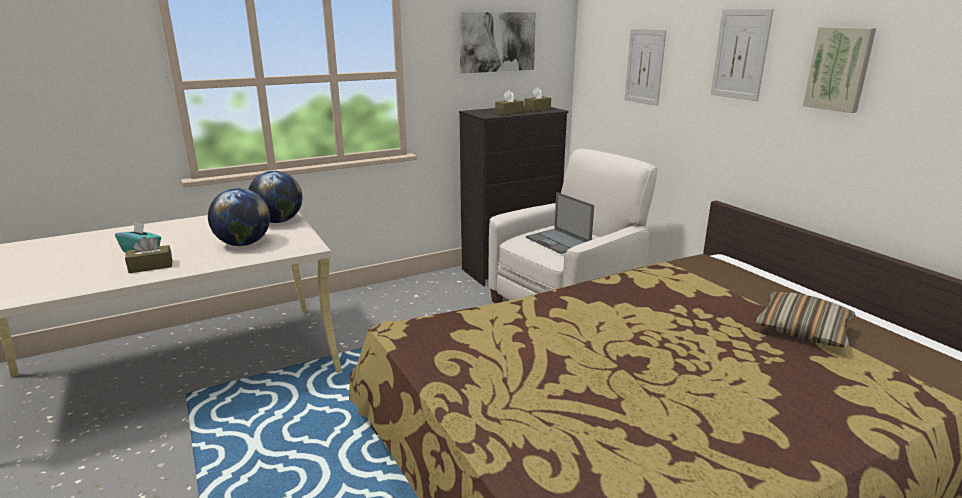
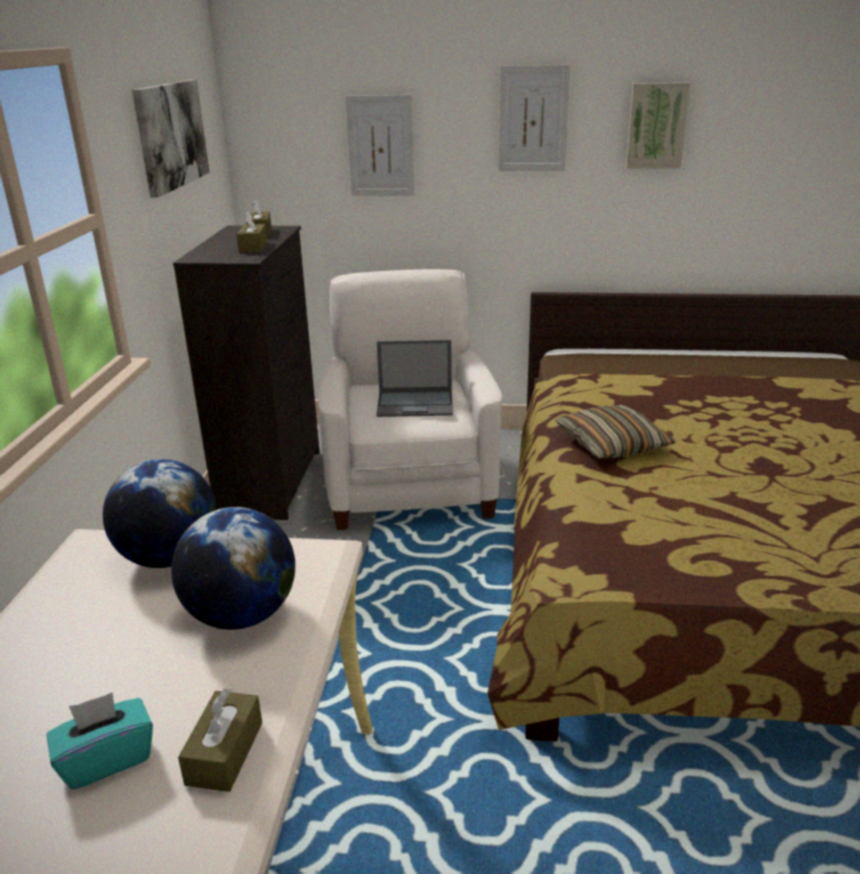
camera: 55 degrees left, 5 degrees up
pillow [756,292,855,347] -> pillow moved to [555,405,676,458]

